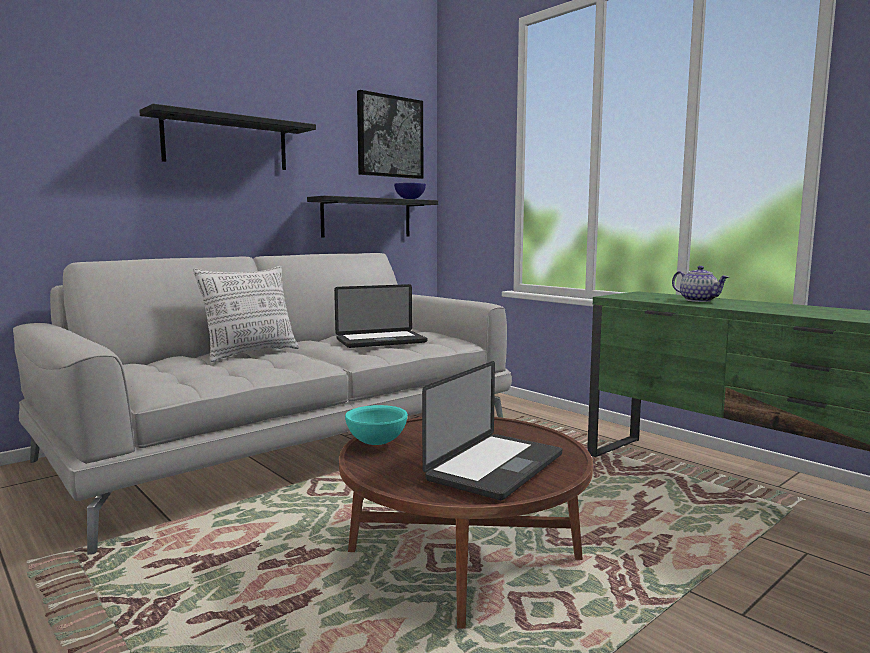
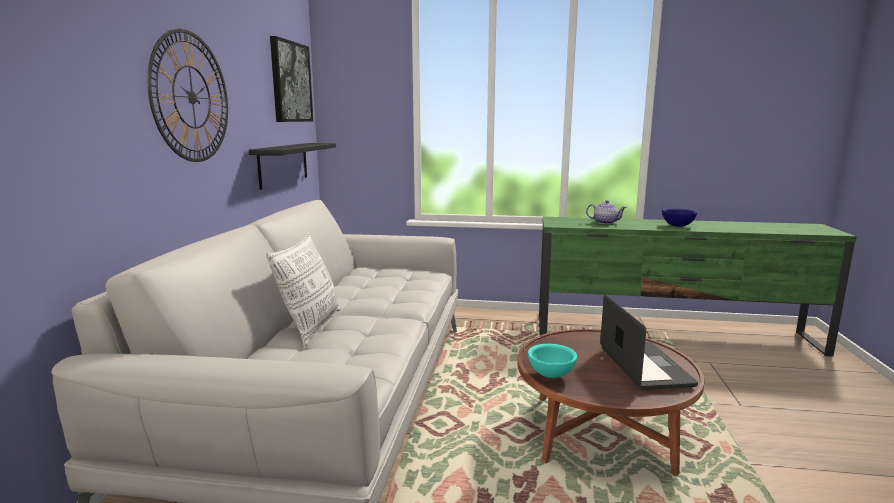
camera: 40 degrees left, 5 degrees up
black shelf [139,104,316,170] -> wall clock [147,29,228,162]
laptop [334,284,427,348] -> none
blue bowl [394,183,426,199] -> blue bowl moved to [662,208,697,227]

